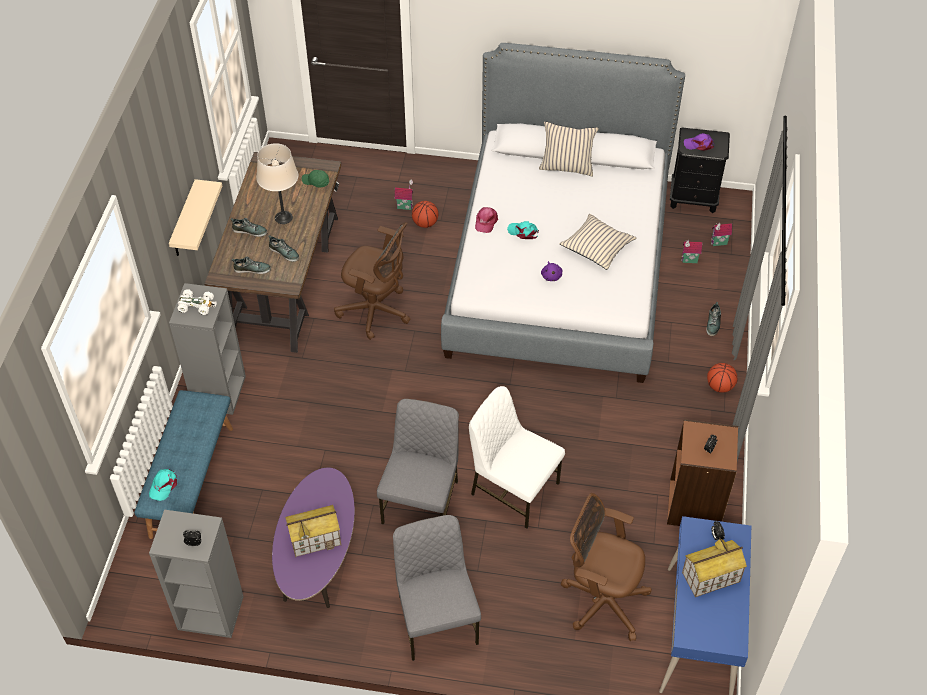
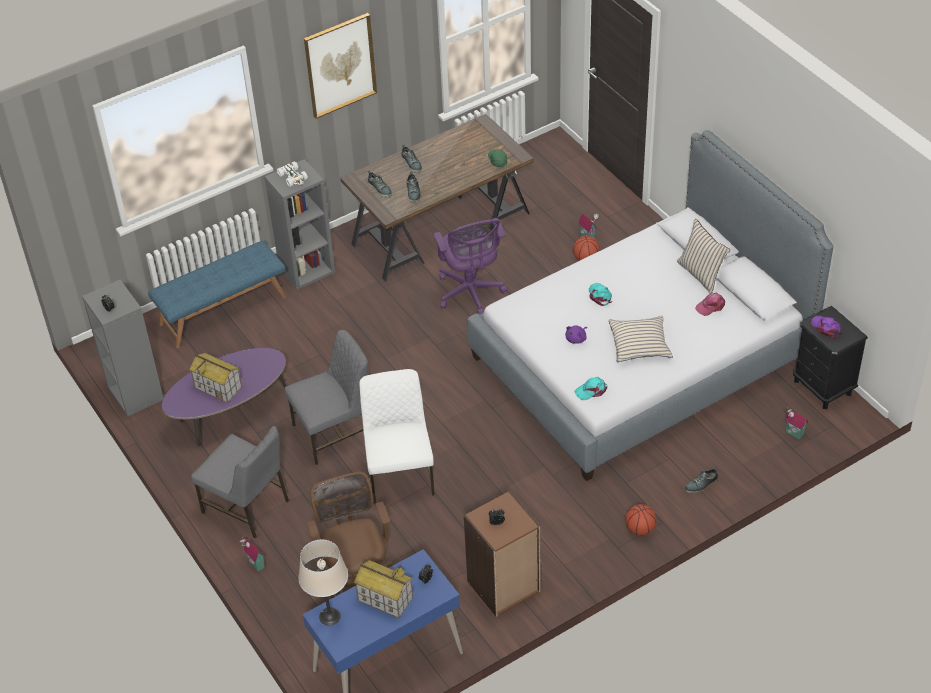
camera: 50 degrees right, 5 degrees down
turquoise cap [149,469,177,501] -> turquoise cap moved to [575,377,607,400]
beige shelf [169,179,222,256] -> none
beige table lamp [256,143,298,224] -> beige table lamp moved to [298,540,348,625]
brown office chair [334,222,410,340] -> purple office chair [433,218,507,314]
grey chair [393,515,481,661] -> grey chair turned 90 degrees clockwise [191,426,289,538]
pink cap [475,207,498,233] -> pink cap moved to [695,292,725,316]
toy house [681,240,703,263] -> toy house moved to [240,537,264,572]
none -> picture [304,13,377,119]

